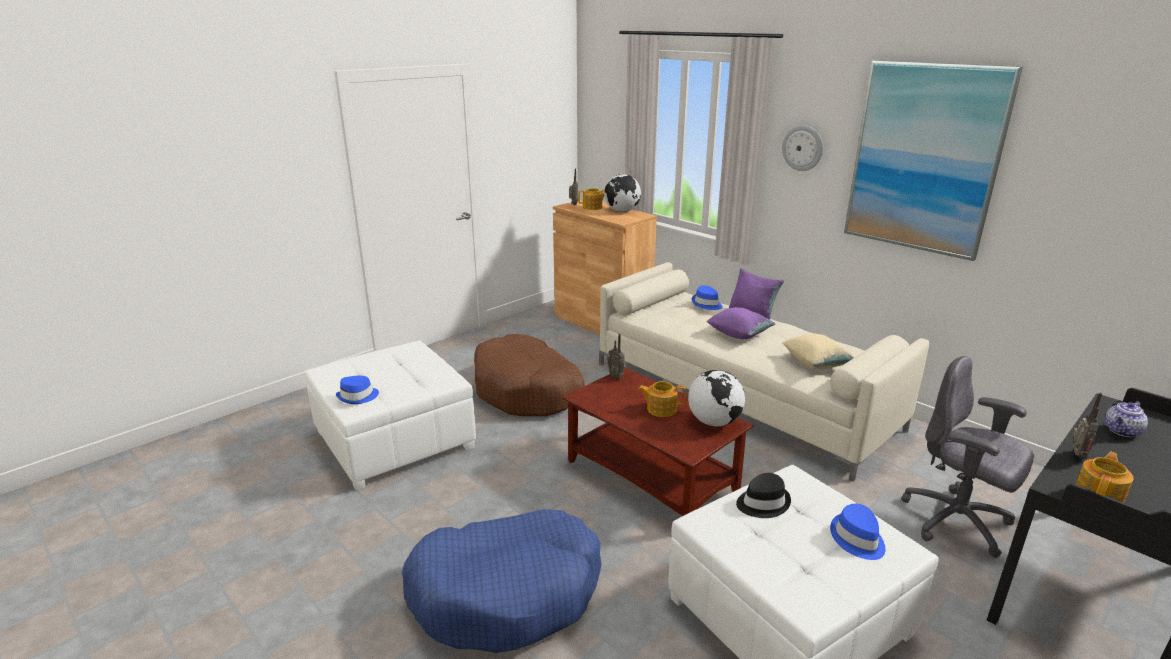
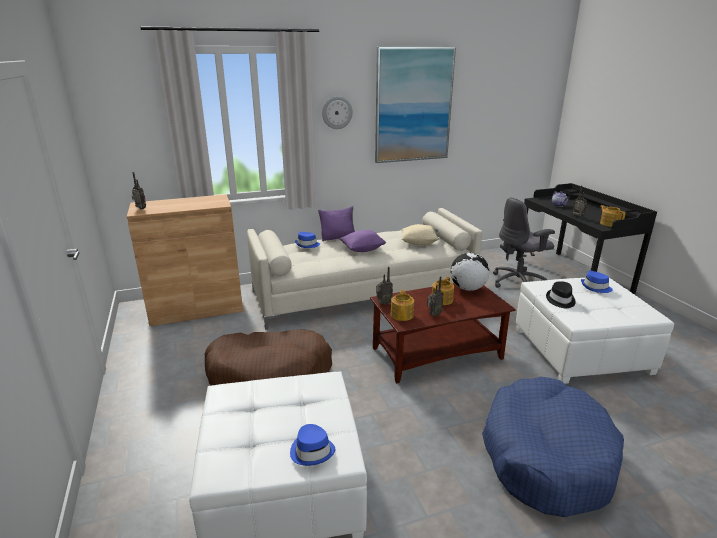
camera: 65 degrees left, 0 degrees up
teapot [578,188,605,210] -> teapot moved to [391,289,414,321]
globe [604,174,641,212] -> none
none -> radio [427,276,444,317]

